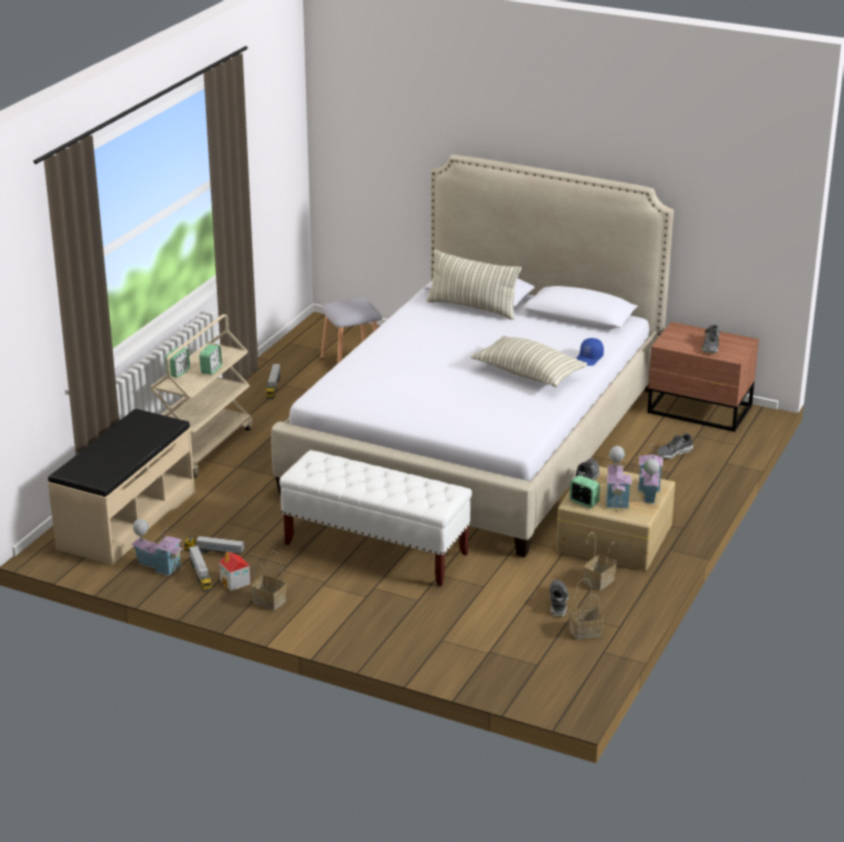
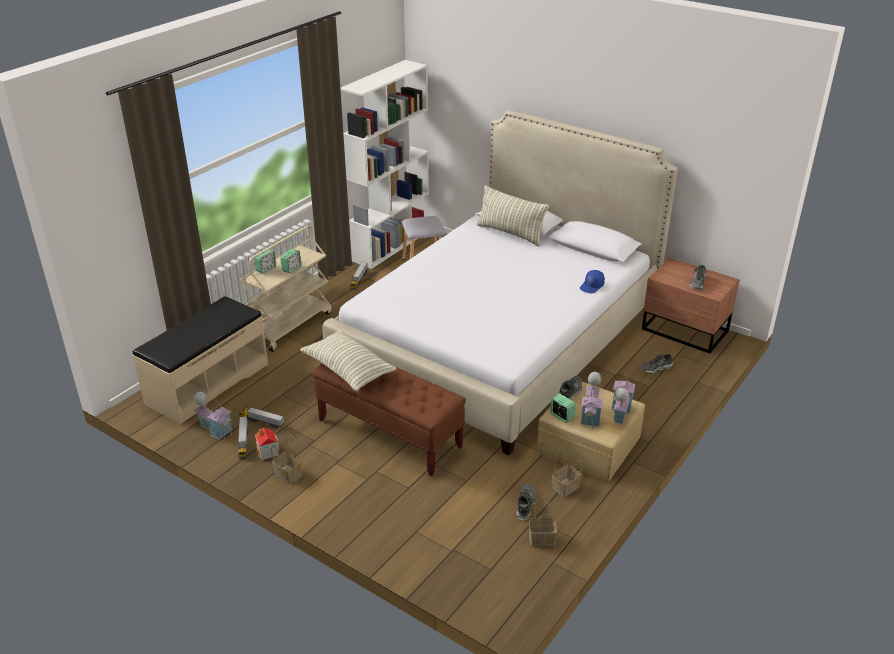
camera: 10 degrees right, 5 degrees up
white bench [279,450,472,586] -> brown bench [313,363,466,476]
pillow [471,336,587,387] -> pillow moved to [300,330,396,392]
none -> white bookcase [340,60,429,269]

